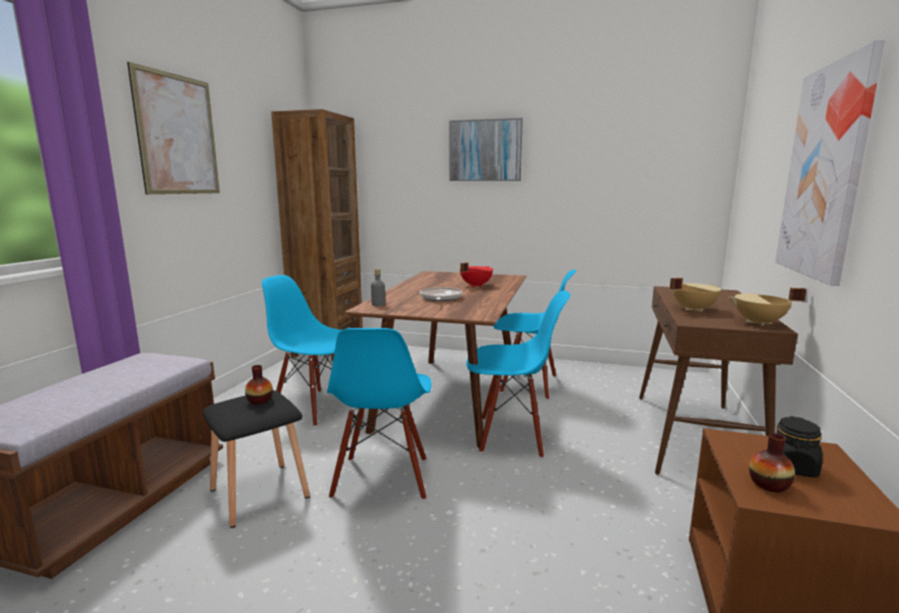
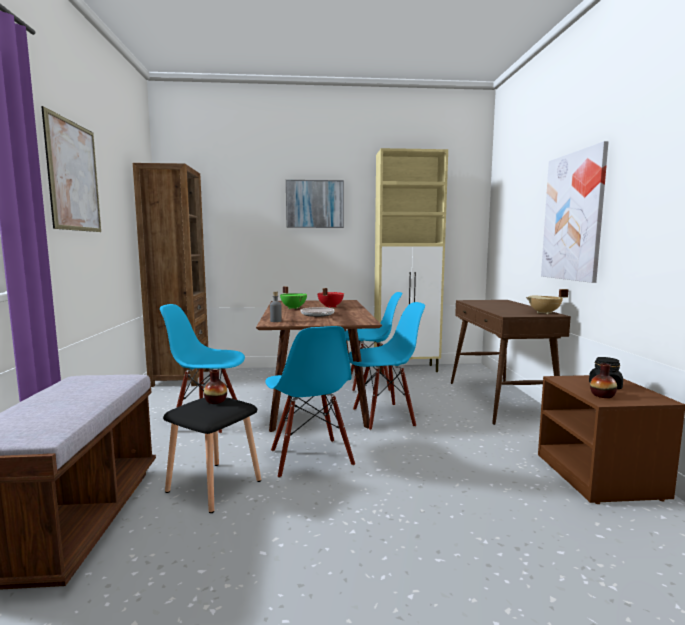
camera: 20 degrees left, 5 degrees down
beige cooking pot [670,278,721,311] -> none
none -> green cooking pot [280,286,307,309]
none -> beige cabinet [374,148,448,373]

